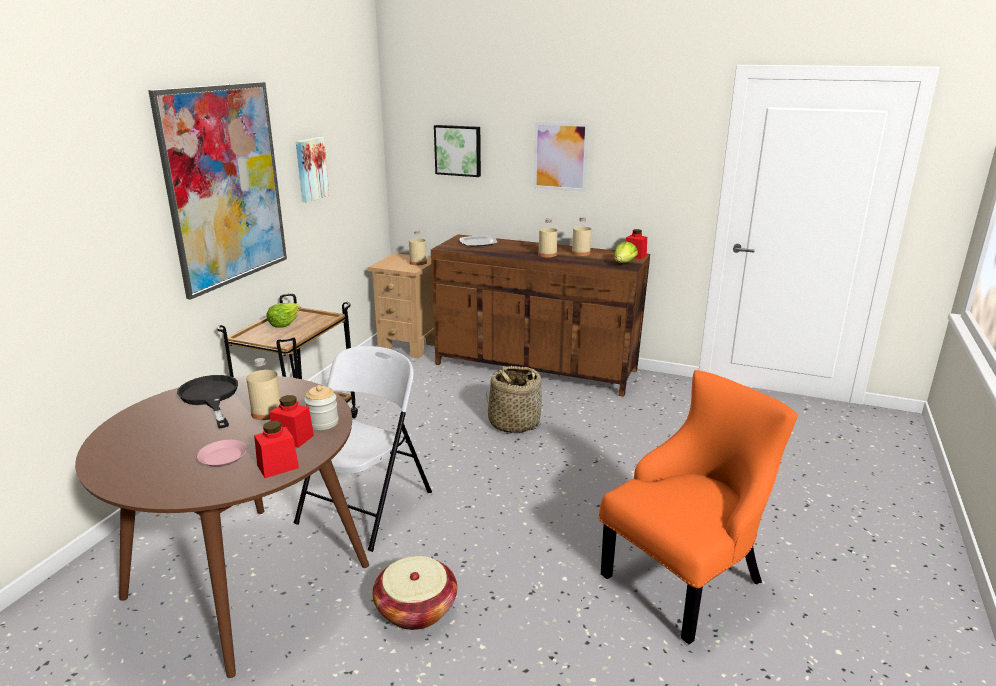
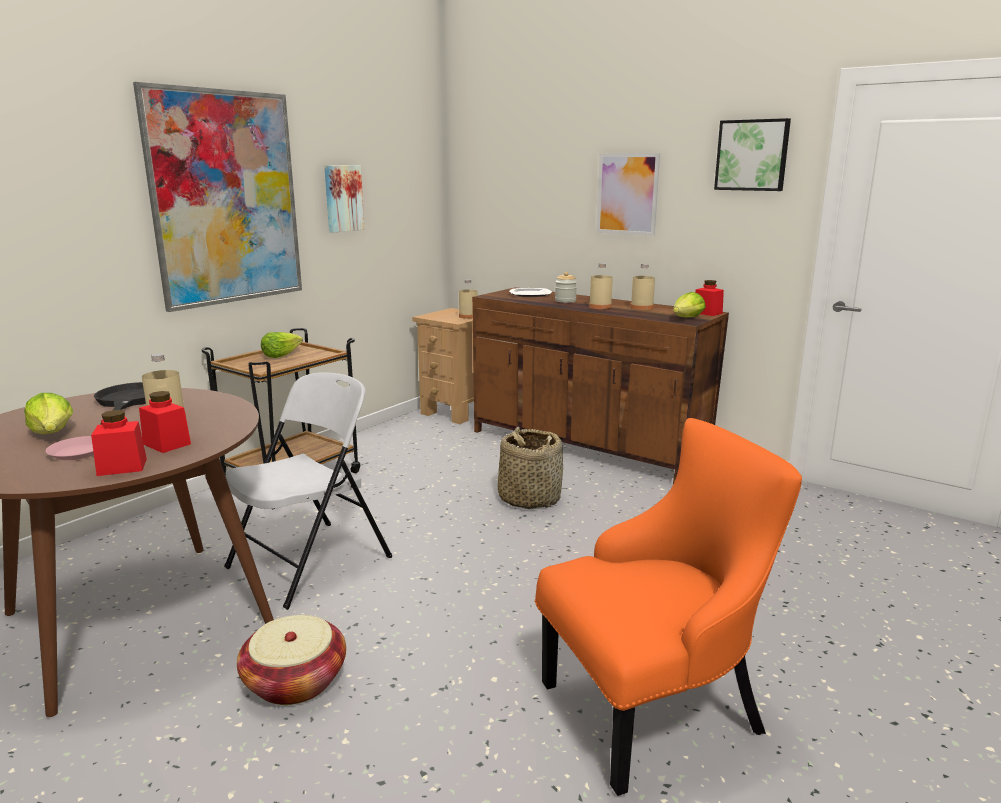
camera: 15 degrees right, 5 degrees down
jar [304,385,339,430] -> jar moved to [555,272,577,303]
picture [434,125,481,177] -> picture moved to [714,118,791,191]
none -> lettuce [24,393,73,434]

